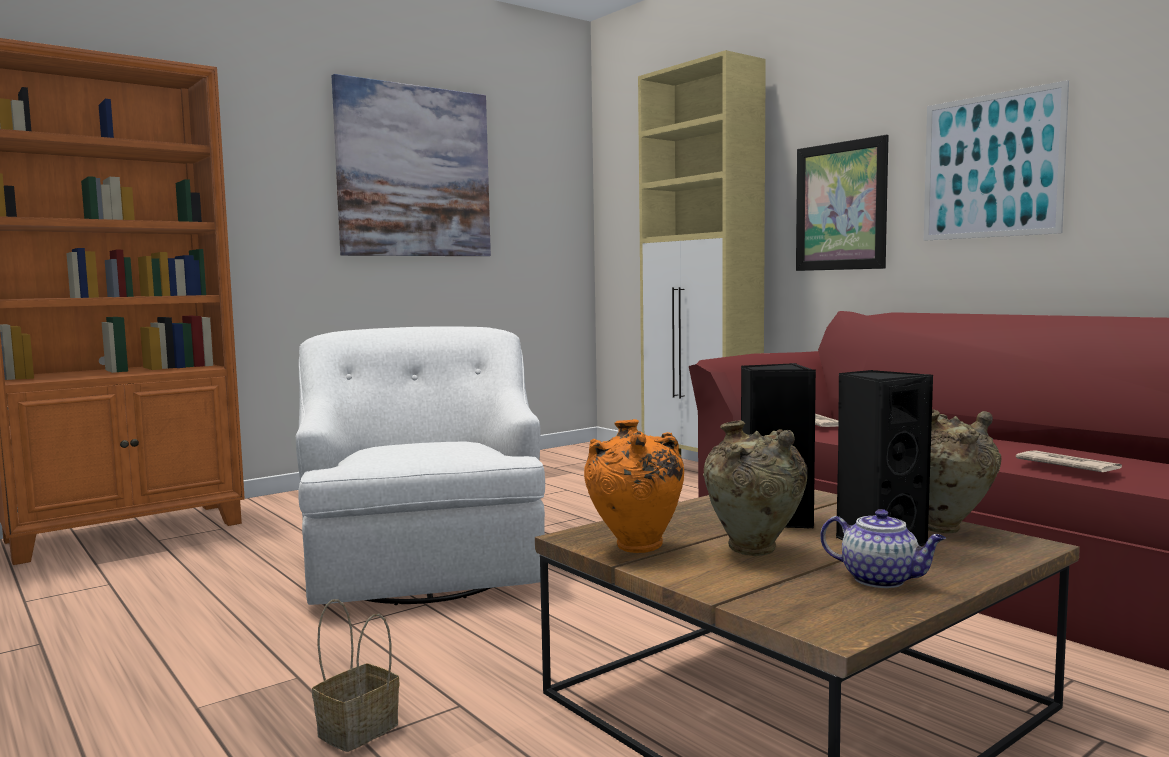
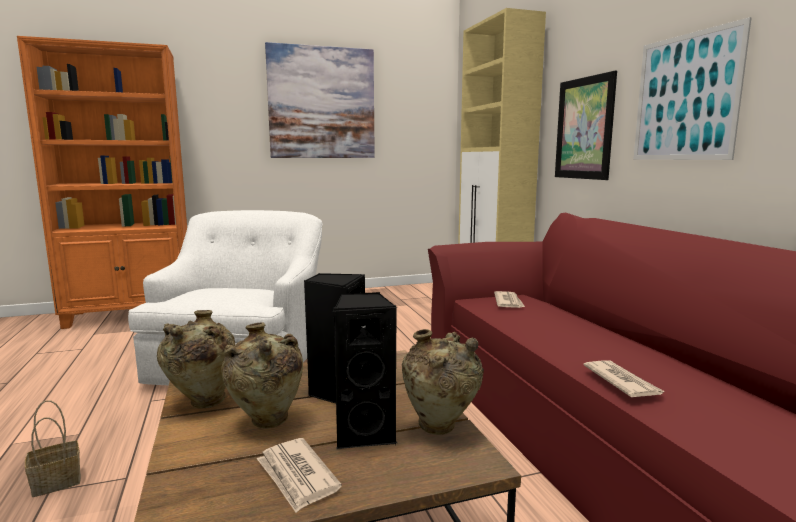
camera: 20 degrees right, 5 degrees up
orange vase [584,419,684,553] -> beige vase [157,310,235,409]
teapot [820,509,946,588] -> newspaper [257,438,342,513]

